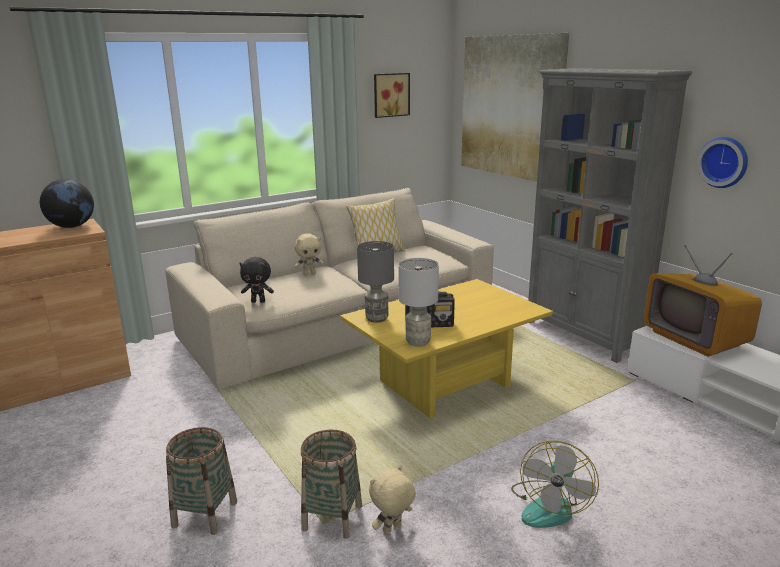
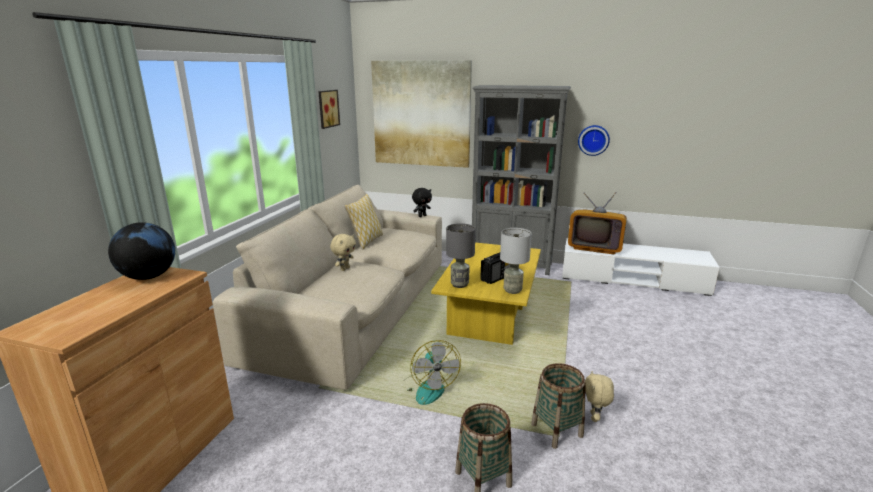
camera: 40 degrees left, 0 degrees up
black plush toy [239,257,274,303] -> black plush toy moved to [412,188,432,217]
fan [511,441,599,528] -> fan moved to [401,340,461,405]

